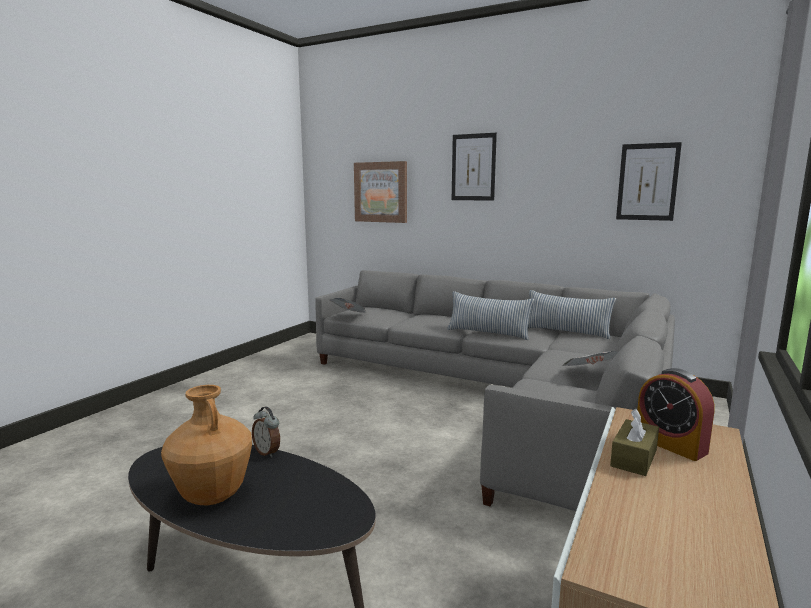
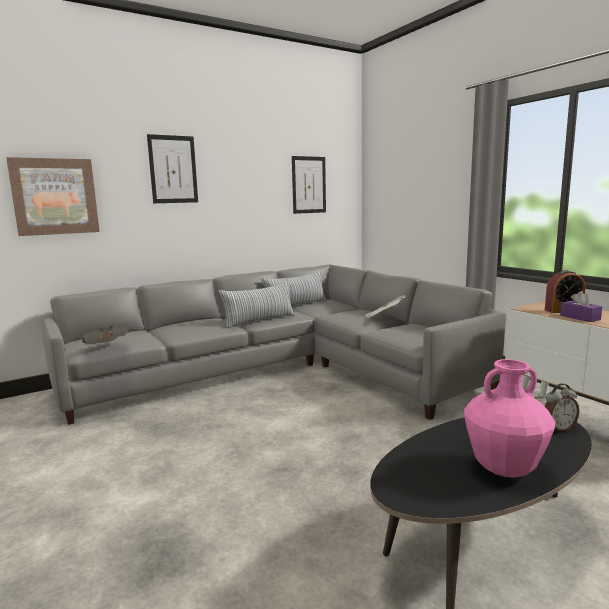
camera: 60 degrees left, 0 degrees up
brown vase [161,385,252,506] -> pink vase [464,359,555,478]
alarm clock [252,407,280,458] -> alarm clock moved to [545,383,579,431]
brown tissue box [610,409,659,476] -> purple tissue box [560,291,602,322]

